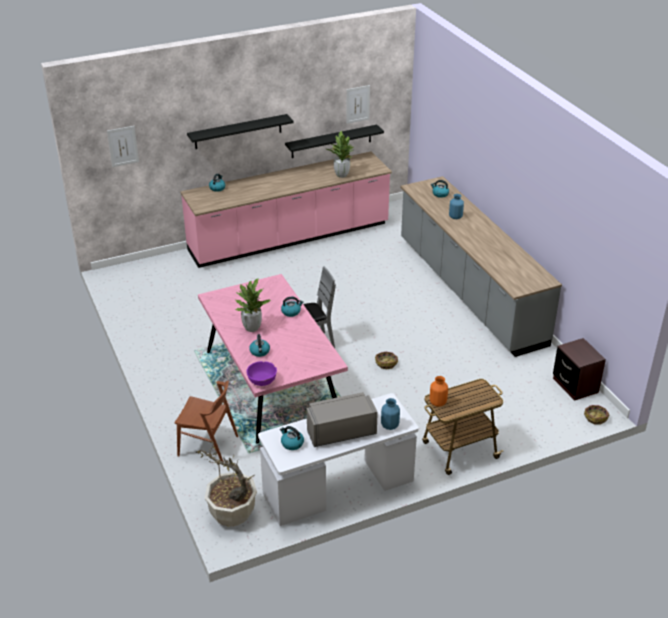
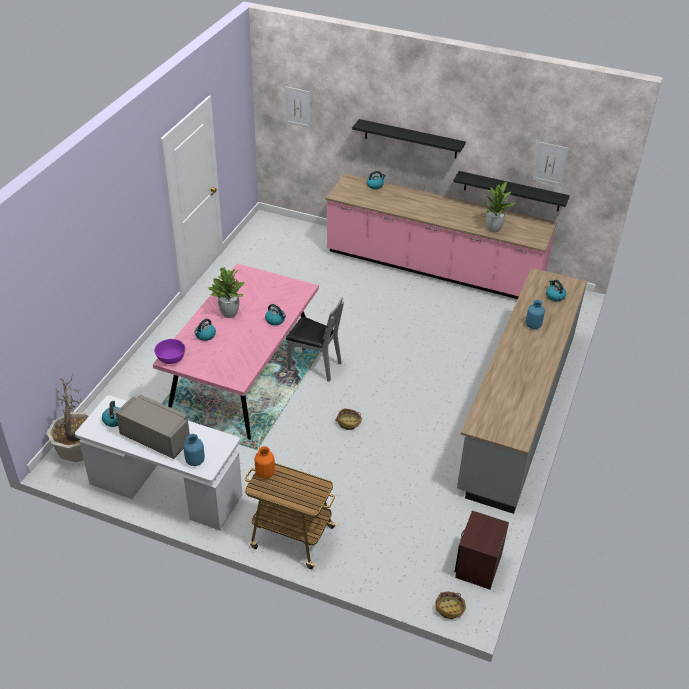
camera: 45 degrees right, 5 degrees up
brown chair [175,381,238,462] -> none

